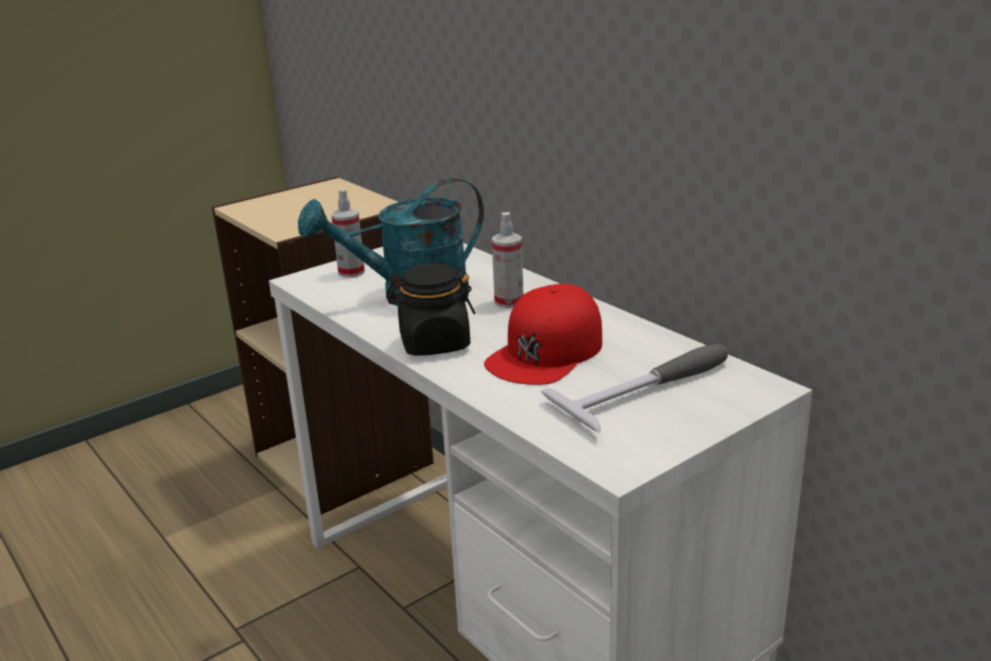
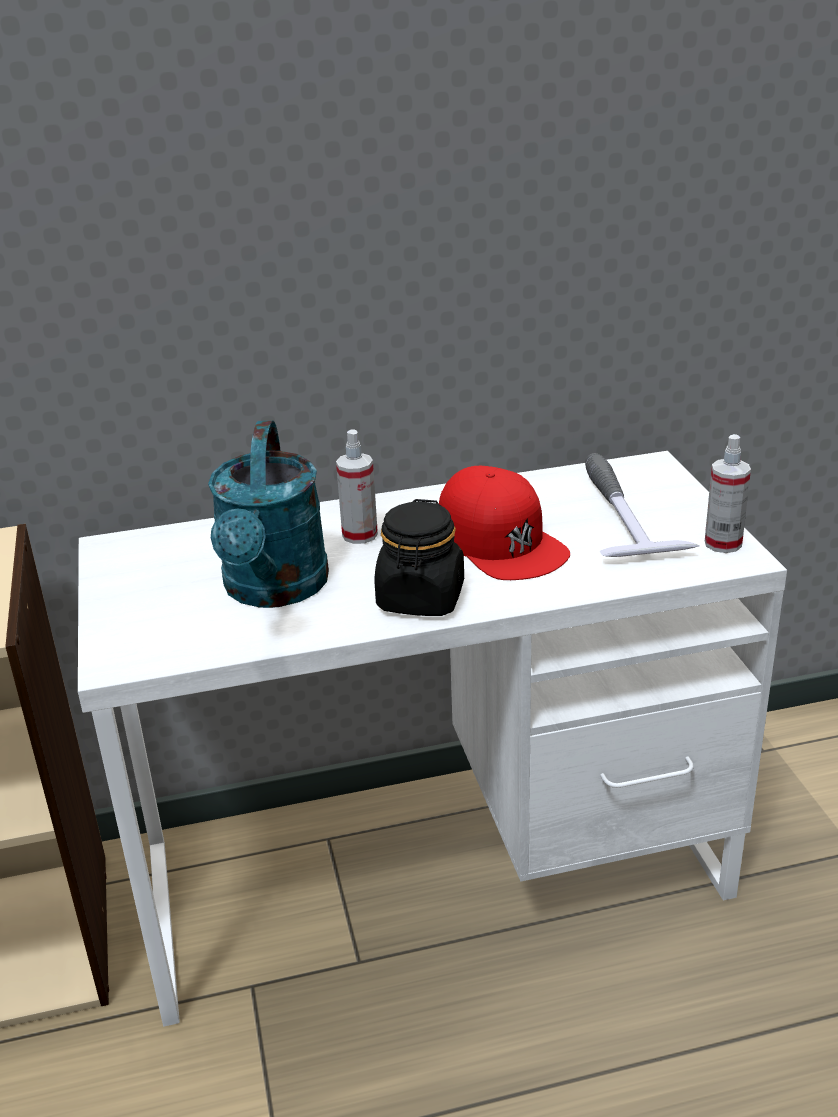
camera: 65 degrees left, 5 degrees up
spray bottle [331,189,365,278] -> spray bottle moved to [705,434,751,553]

